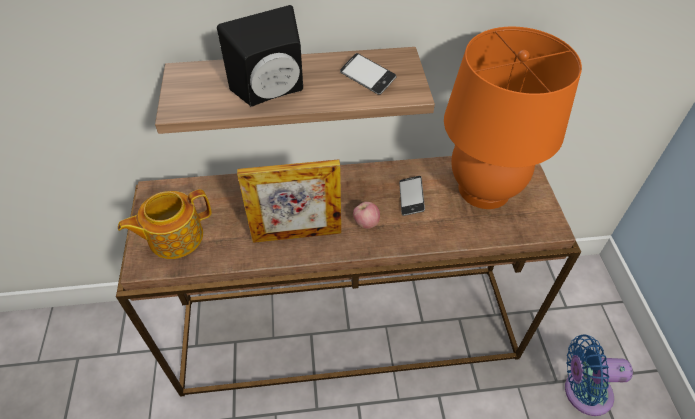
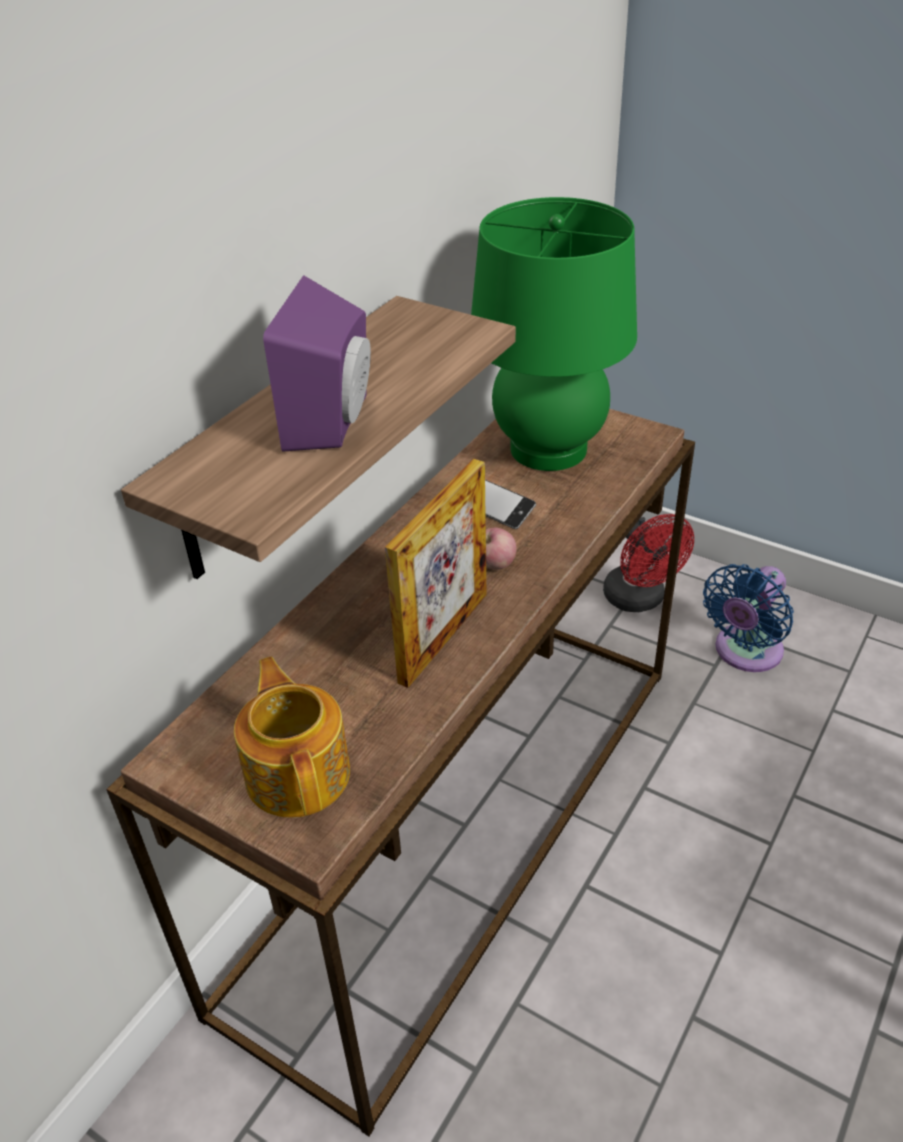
camera: 50 degrees left, 10 degrees down
teapot [118,189,211,259] -> teapot turned 150 degrees clockwise [234,657,350,818]
black speaker [217,5,303,107] -> purple speaker [263,275,371,451]
phone [340,53,397,95] -> none
orange table lamp [444,27,582,209] -> green table lamp [471,197,637,471]
none -> red fan [603,514,694,612]

